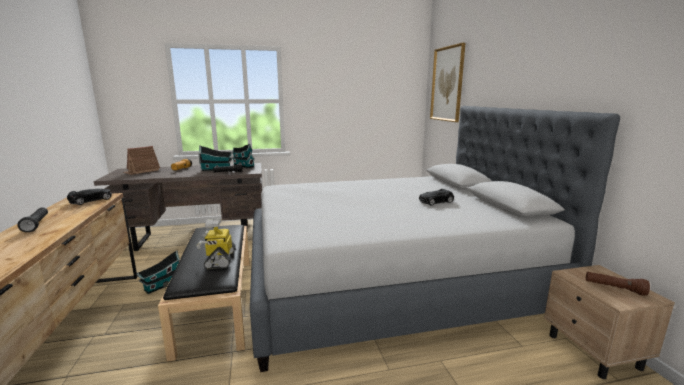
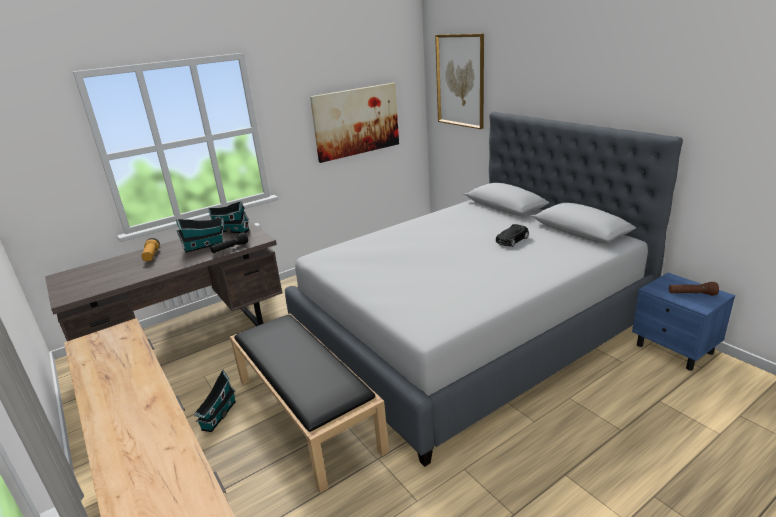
camera: 20 degrees left, 10 degrees up
black flashlight [17,208,48,232] -> none
black toy car [67,189,112,205] -> none
toy house [124,146,160,175] -> none
toy robot [197,219,236,269] -> none
beige nightstand [544,265,675,379] -> blue nightstand [632,272,735,371]
none -> picture [310,83,399,163]

